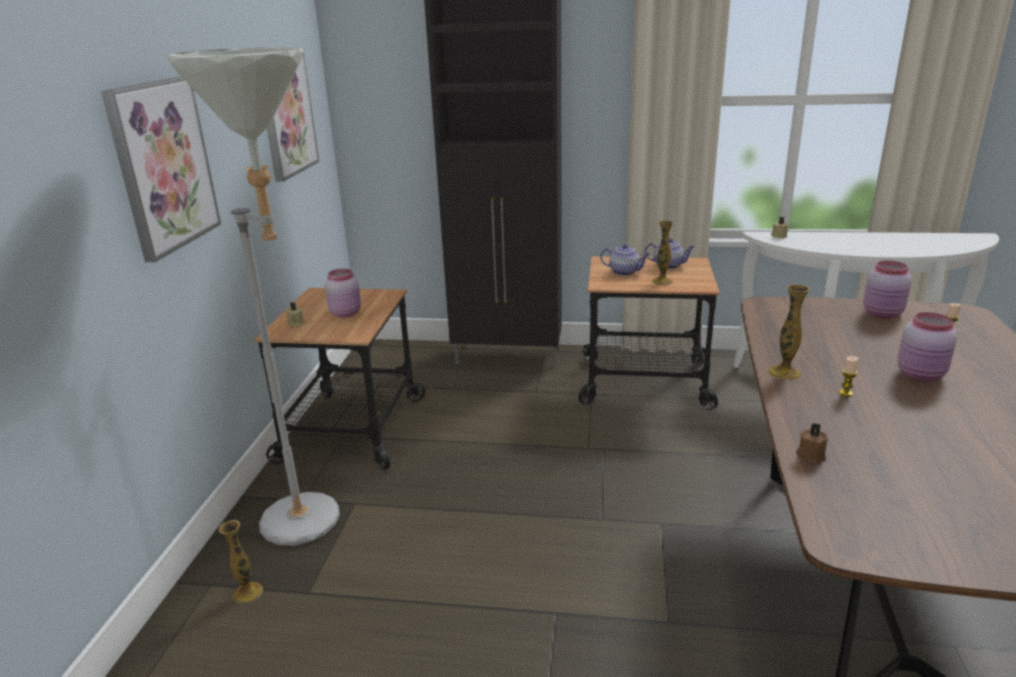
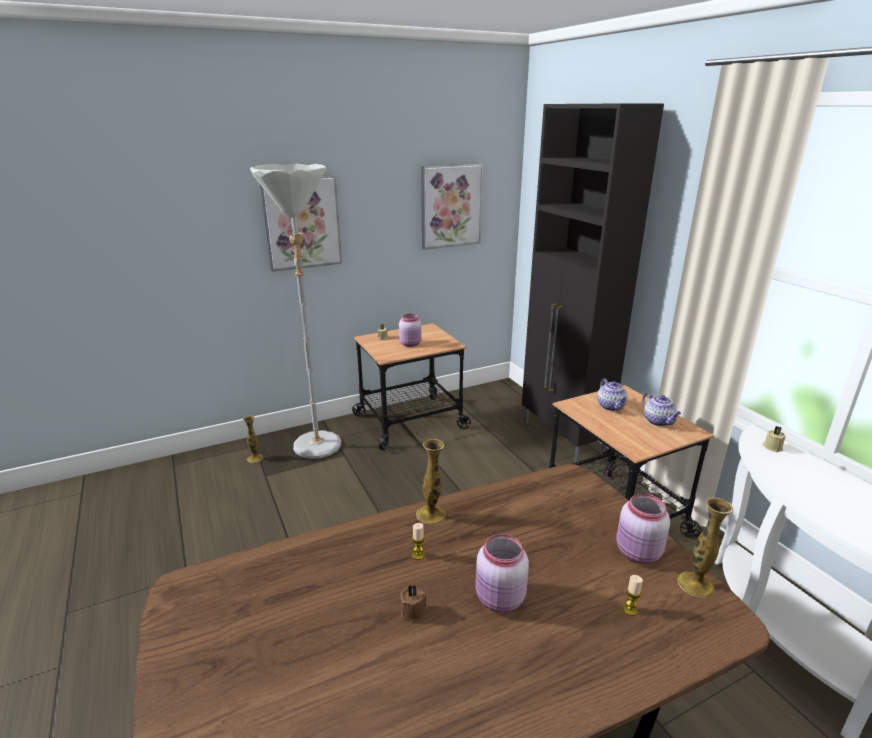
camera: 55 degrees right, 0 degrees up
vase [652,220,674,285] -> vase moved to [678,498,733,598]
brown candle [796,423,828,464] -> brown candle moved to [400,584,428,623]

